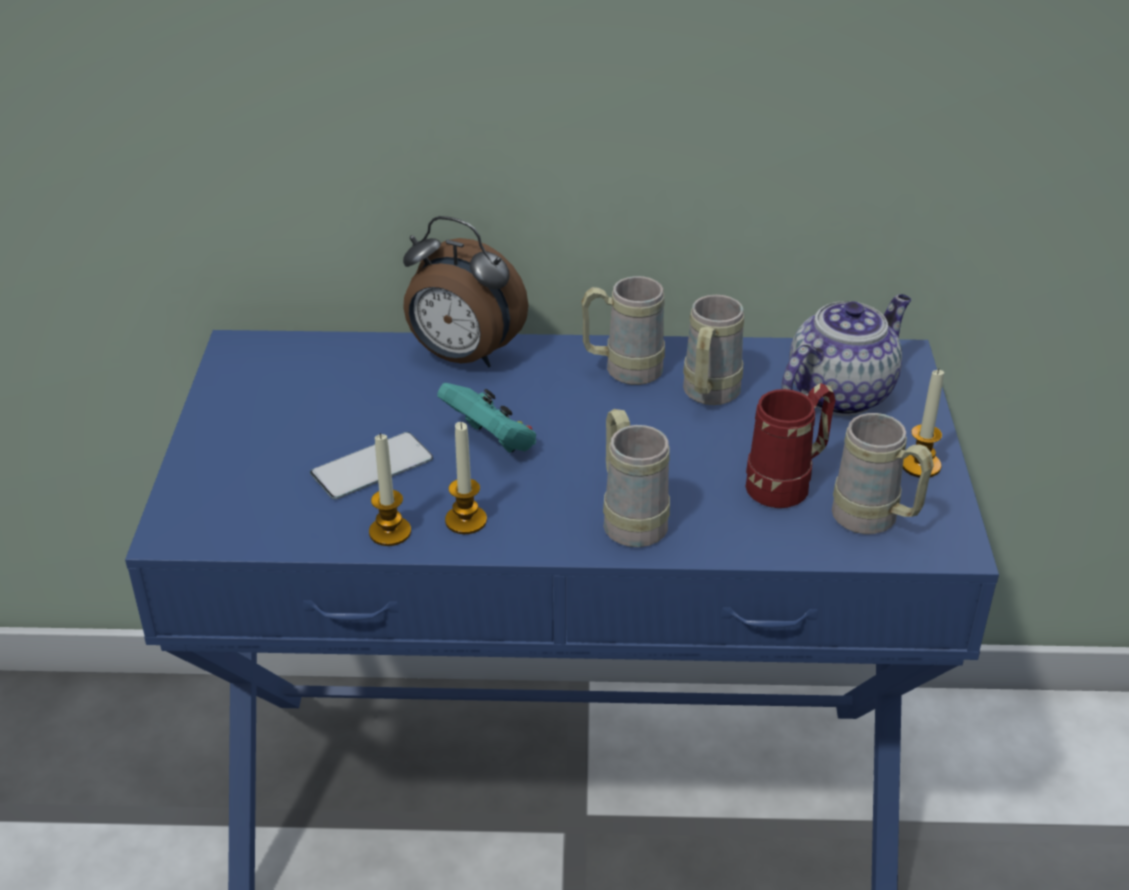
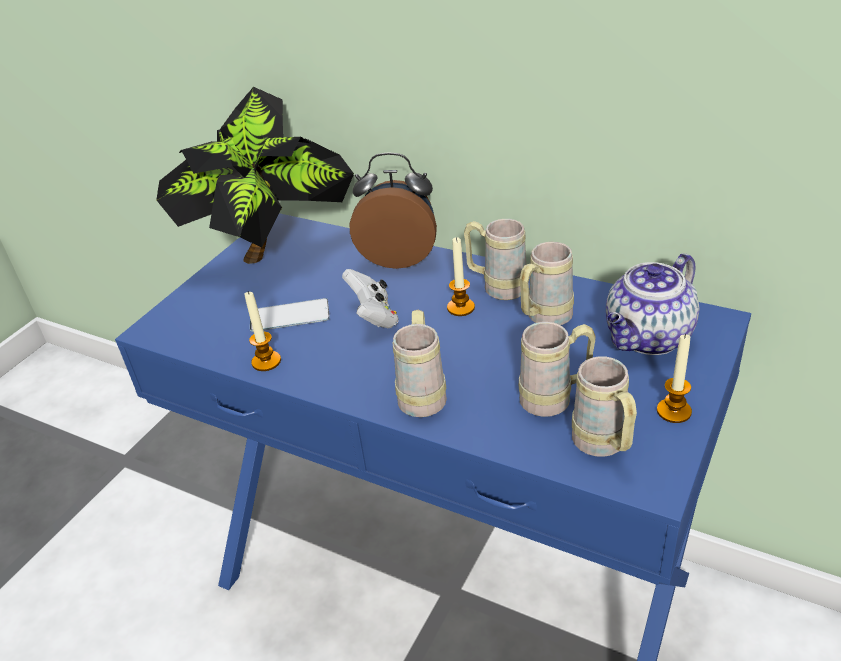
camera: 30 degrees right, 0 degrees up
alarm clock [403,216,528,367] -> alarm clock turned 135 degrees clockwise [350,153,437,269]
turquoise game controller [437,383,536,453] -> white game controller [342,269,399,328]
candle [445,422,487,534] -> candle moved to [447,237,475,316]
red mug [745,383,835,508] -> beige mug [519,322,596,417]
teapot [781,294,911,416] -> teapot turned 150 degrees clockwise [606,253,699,355]
none -> potted plant [156,87,354,264]

